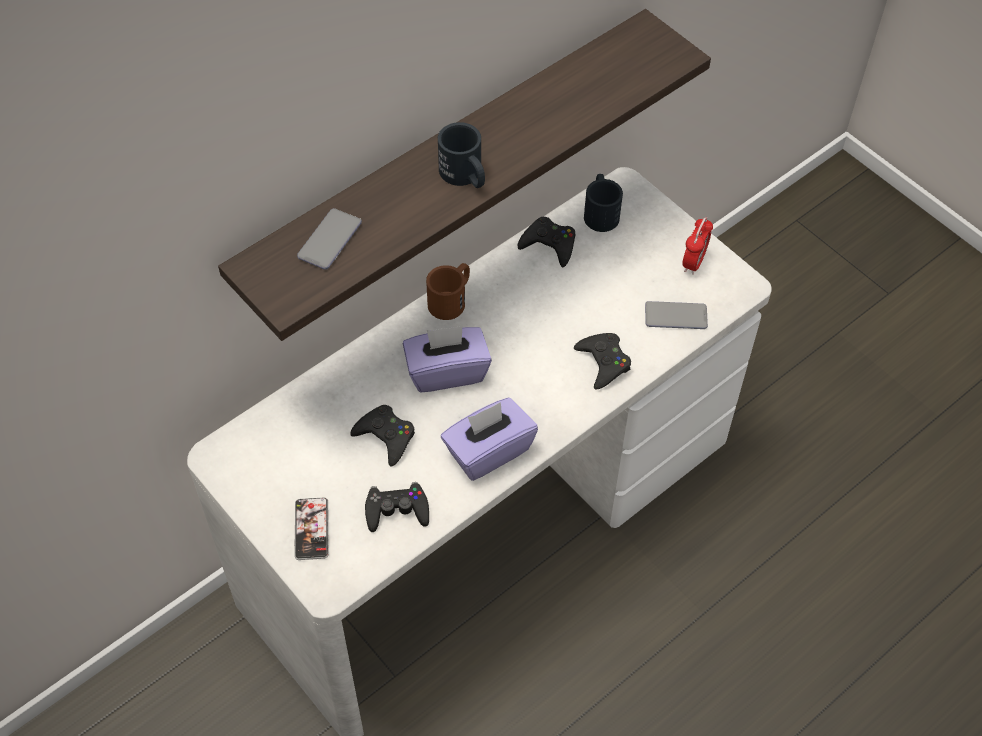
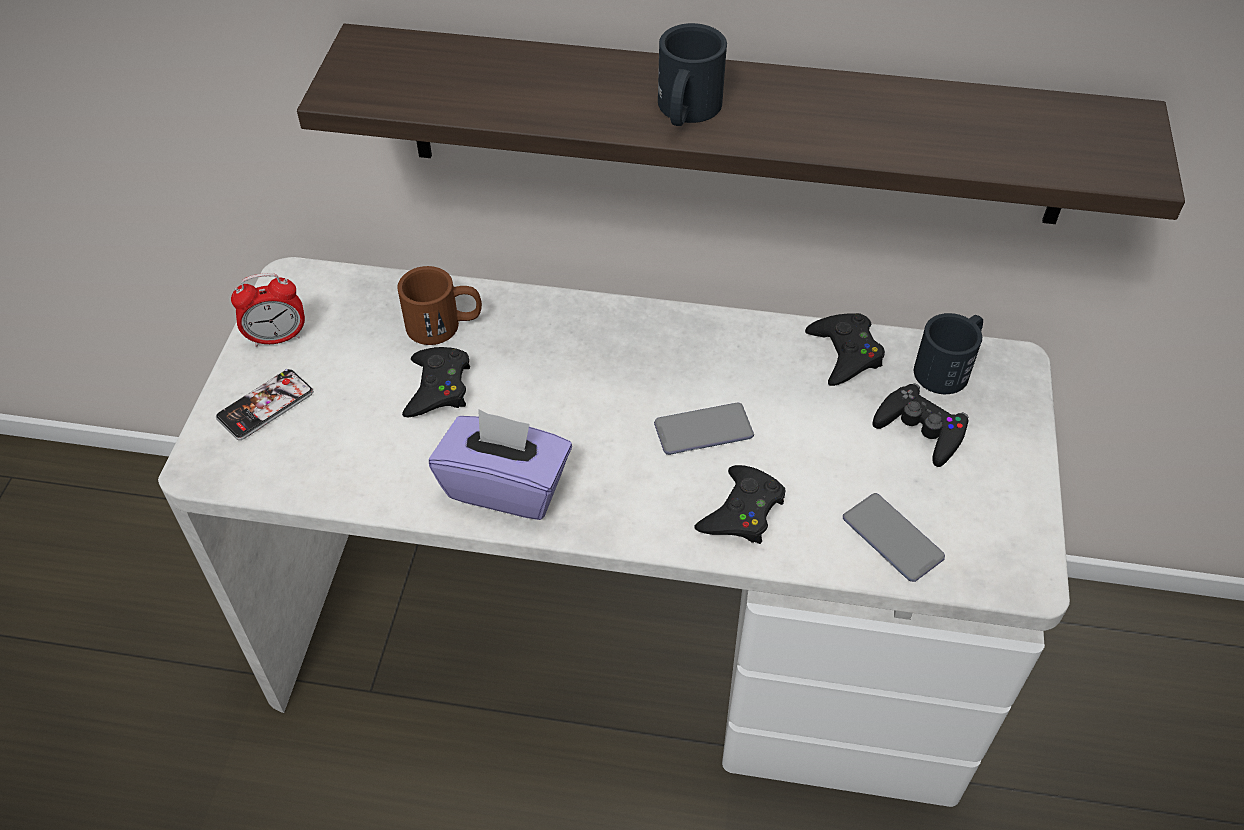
camera: 50 degrees right, 5 degrees down
phone [297,208,362,270] -> phone moved to [654,403,754,455]
black game controller [365,482,429,532] -> black game controller moved to [872,383,968,467]
purple tissue box [403,326,492,392] -> none
brown mug [426,263,470,320] -> brown mug moved to [397,266,482,345]
alarm clock [682,217,713,275] -> alarm clock moved to [231,273,305,347]

